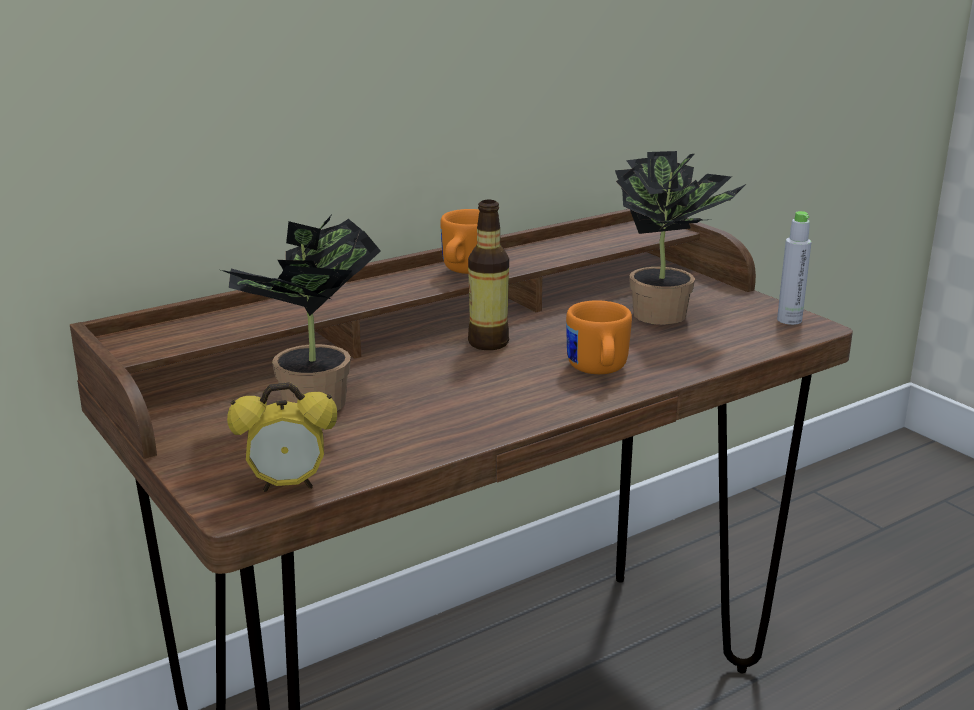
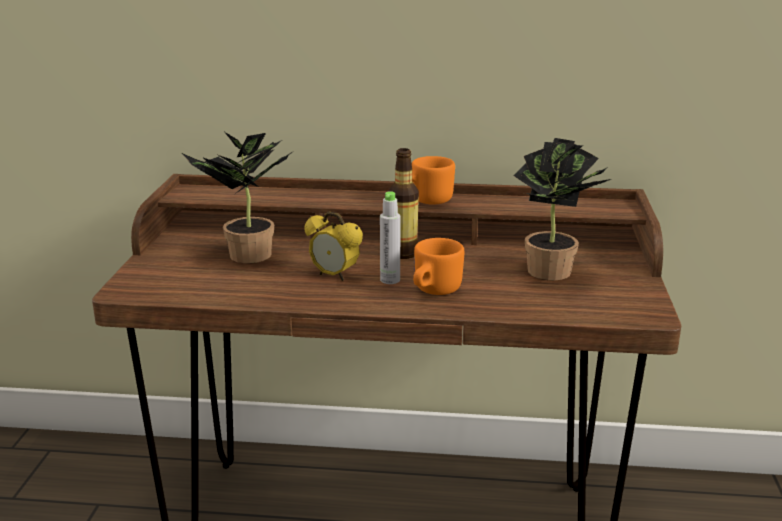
camera: 40 degrees right, 0 degrees up
alarm clock [227,382,337,492] -> alarm clock moved to [304,212,363,281]
grey bottle [777,211,811,325] -> grey bottle moved to [380,191,401,284]

